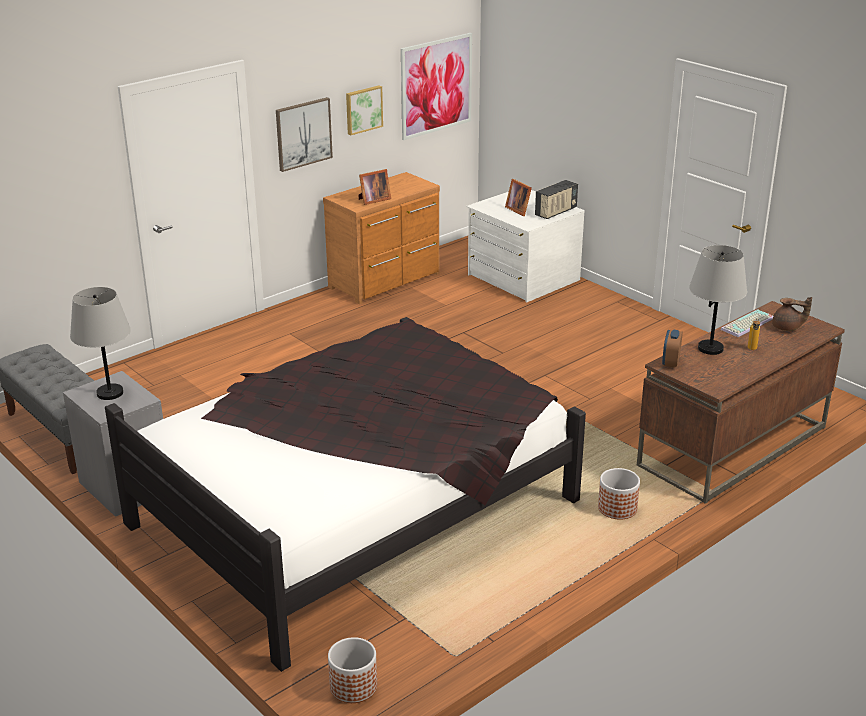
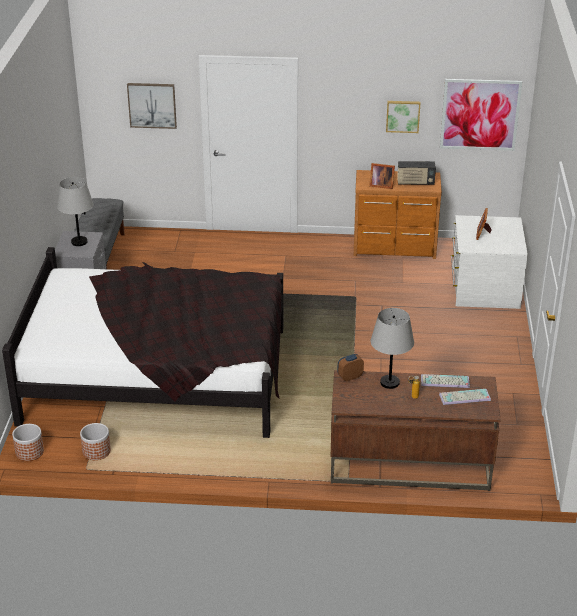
camera: 45 degrees right, 5 degrees up
picture [276,97,333,172] -> picture moved to [127,83,177,129]
radio [535,180,578,219] -> radio moved to [397,161,436,185]
planter [598,468,640,520] -> planter moved to [80,423,111,460]
brown teapot [772,297,812,331] -> keyboard [439,389,491,405]

